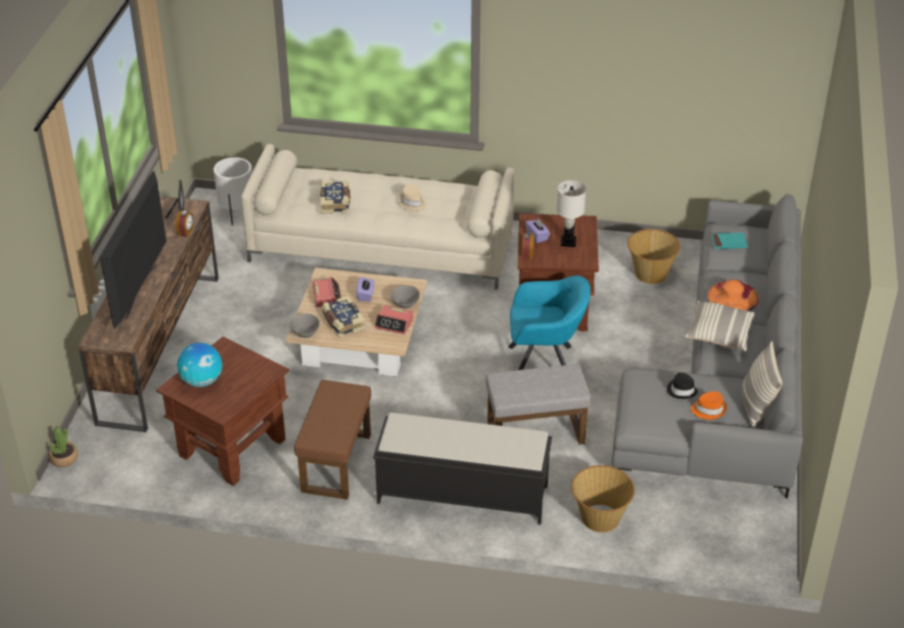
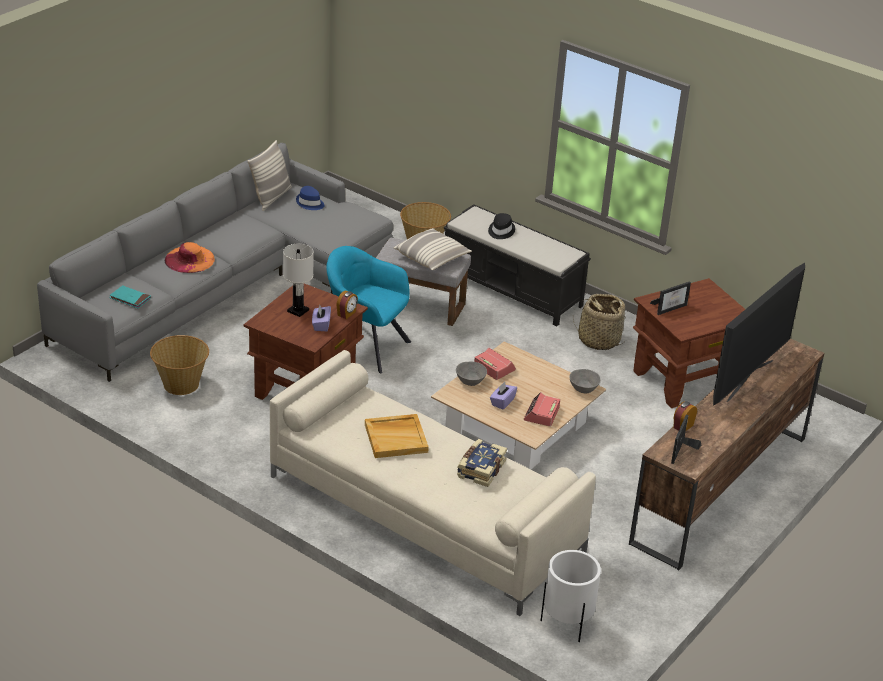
camera: 155 degrees left, 5 degrees down
potted plant [49,428,78,467] -> none
globe [177,343,222,387] -> none
brown ottoman [294,380,371,500] -> basket [573,294,626,350]
book [322,296,366,338] -> none
beige hat [399,185,426,211] -> beige tray [365,414,429,458]
black hat [667,373,698,399] -> black hat moved to [488,213,515,239]
pillow [685,301,755,351] -> pillow moved to [394,228,472,270]
orange hat [691,391,727,420] -> blue hat [296,186,325,210]
none -> picture frame [650,281,691,315]

